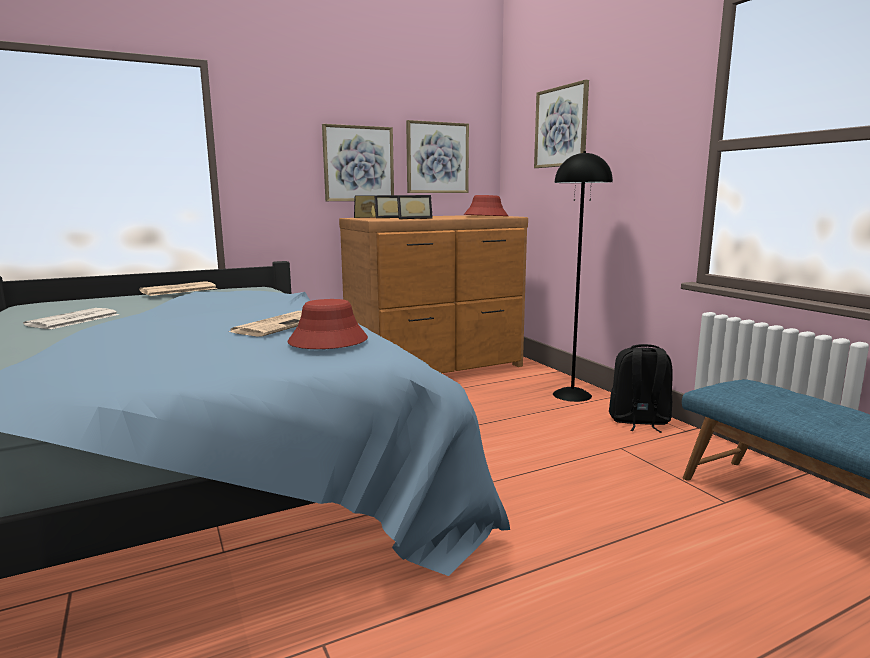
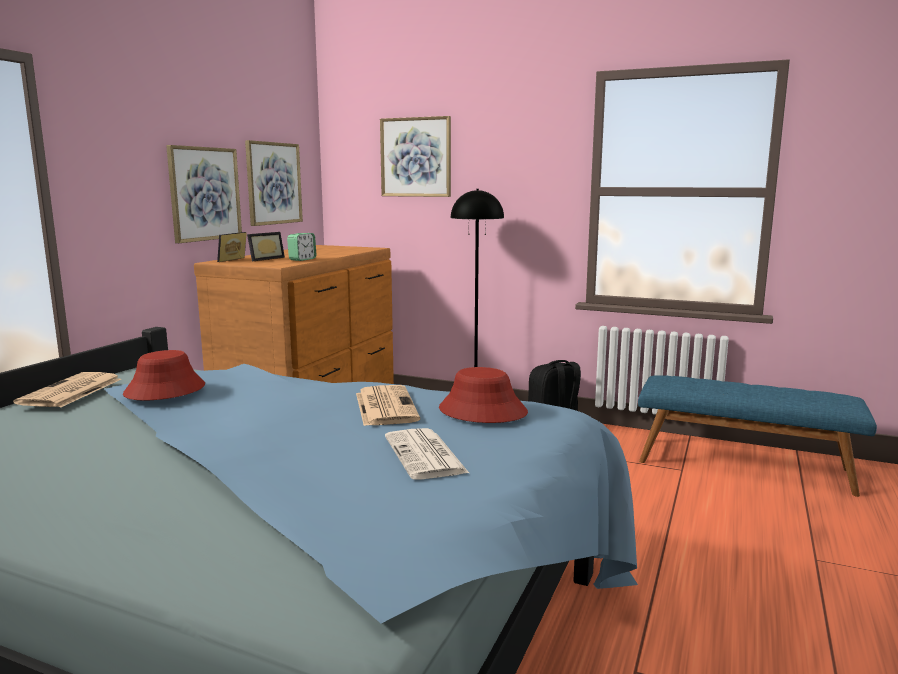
camera: 40 degrees left, 0 degrees up
newspaper [23,308,119,329] -> newspaper moved to [385,428,469,479]
picture frame [397,195,433,219] -> alarm clock [287,233,316,261]
red hat [464,195,508,216] -> red hat moved to [123,350,205,400]

